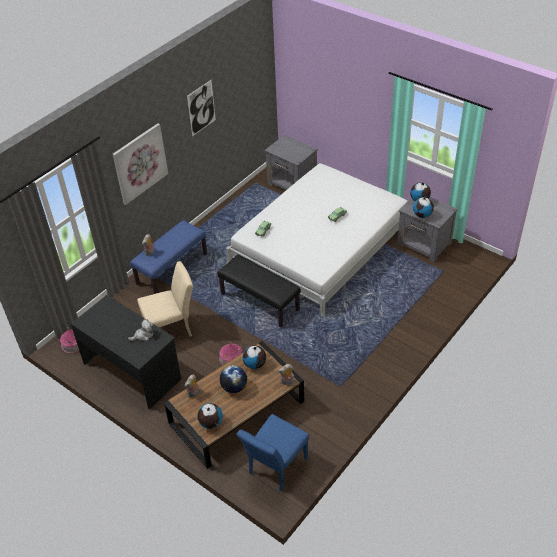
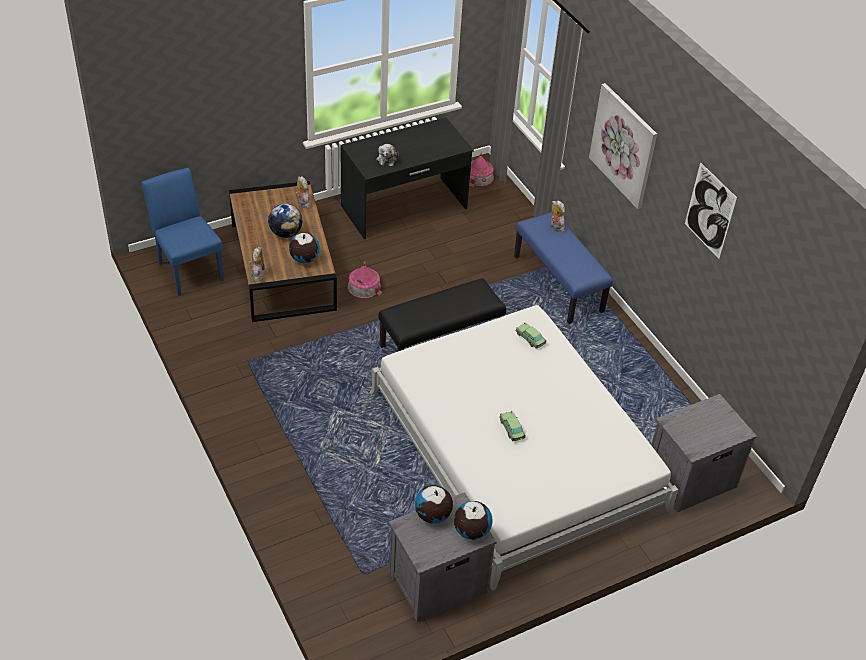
camera: 110 degrees right, 0 degrees up
beige chair [137,261,193,337] -> none
globe [197,403,223,429] -> none

